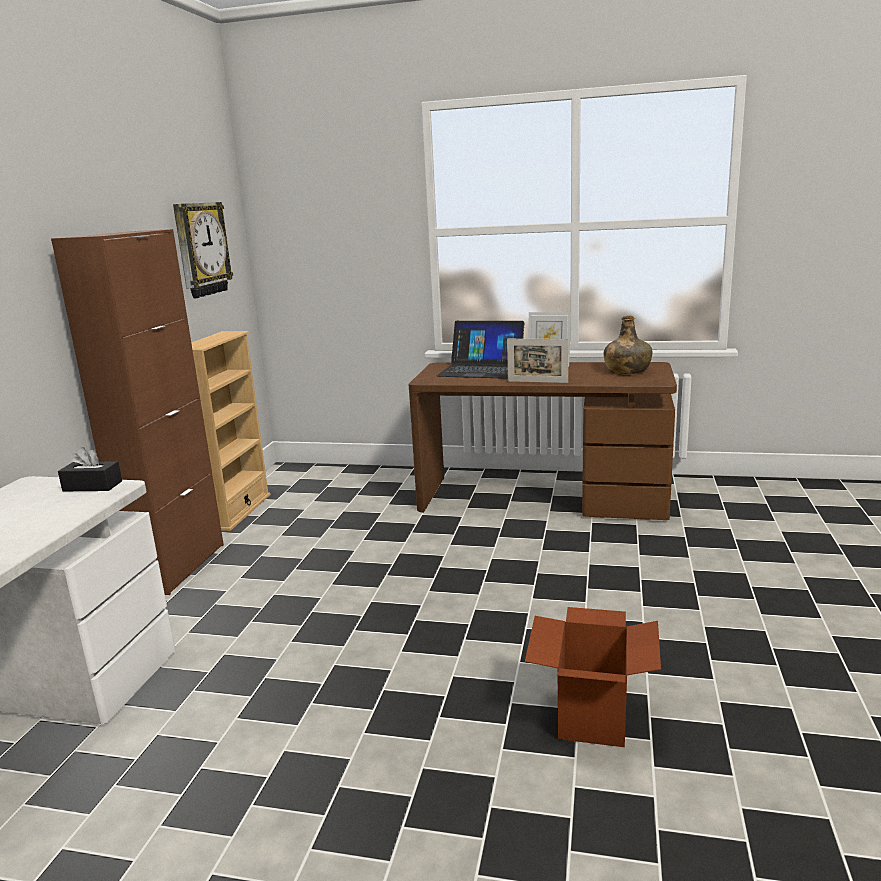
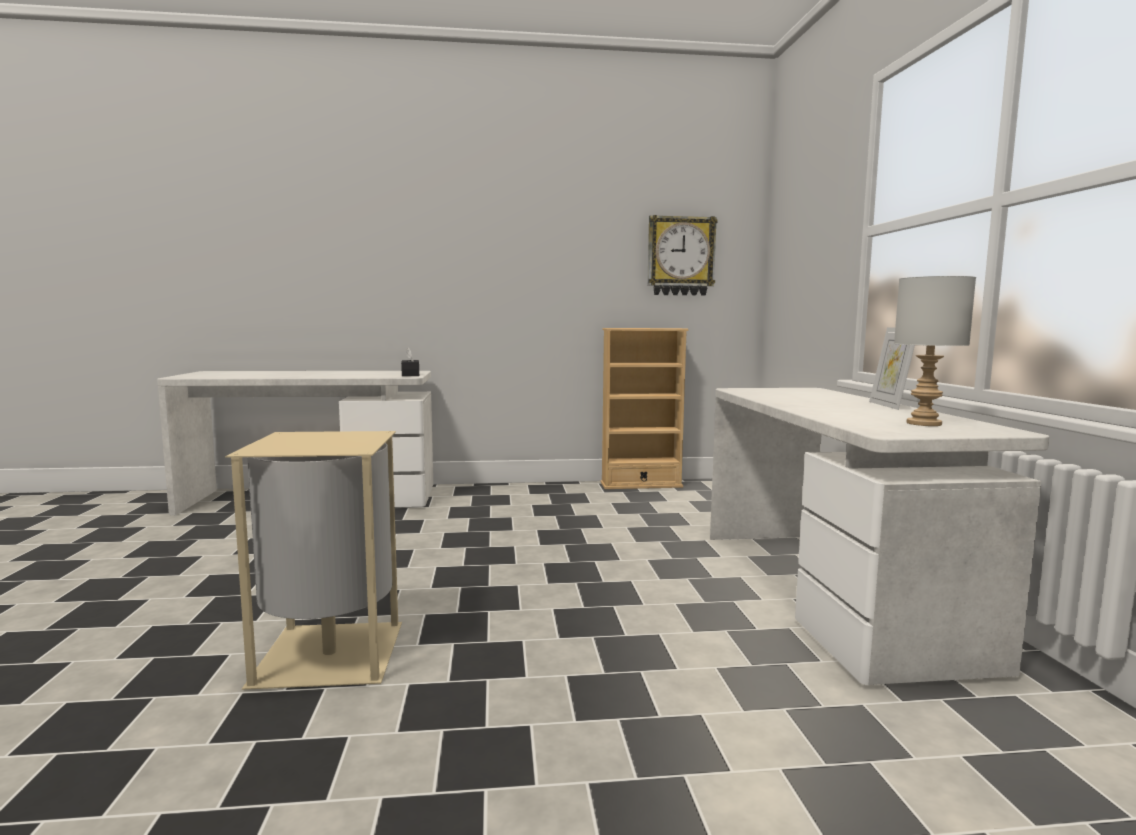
camera: 70 degrees right, 10 degrees down
brown cabinet [51,229,224,595] -> none
brown desk [408,362,677,520] -> white desk [710,388,1049,685]
laptop [437,321,524,379] -> none
picture frame [507,339,568,383] -> none
cardboard box [525,607,661,747] -> beige trash can [225,431,402,690]
green bottle [603,316,653,374] -> grey table lamp [894,276,976,426]

